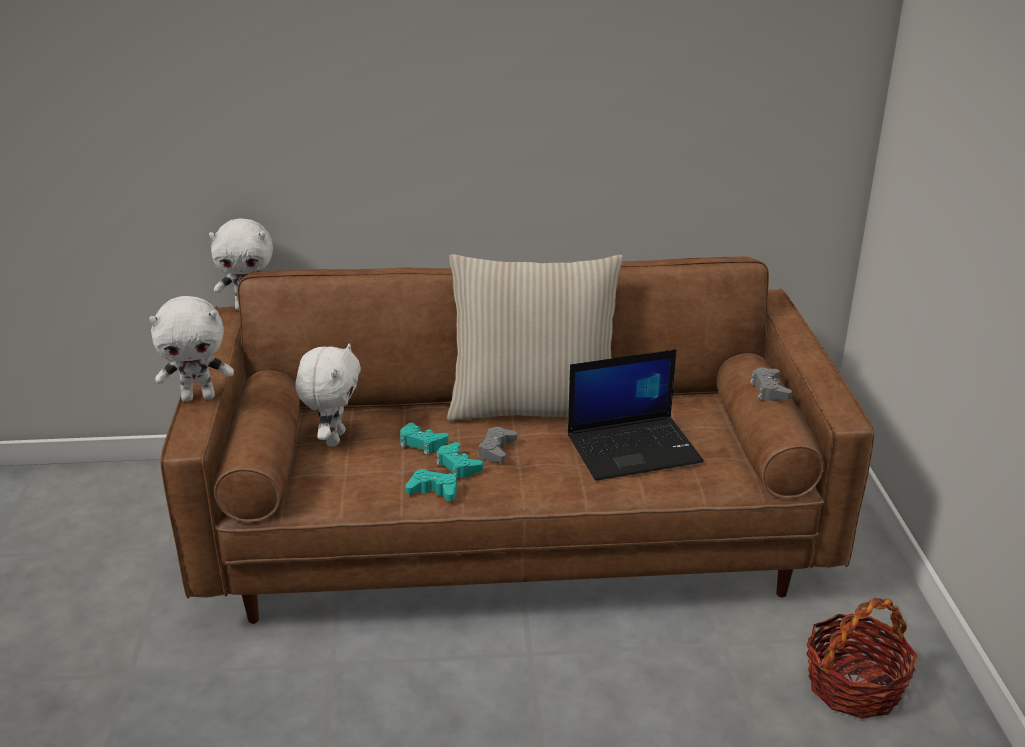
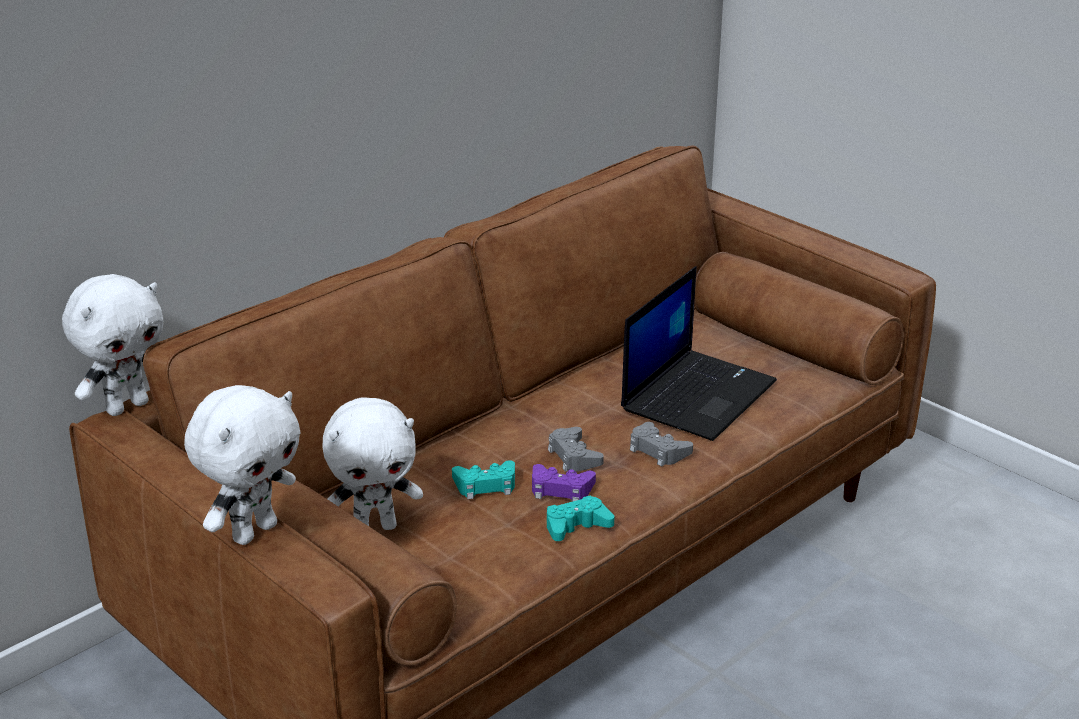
camera: 40 degrees left, 0 degrees up
white plush toy [295,343,361,447] -> white plush toy turned 105 degrees clockwise [322,398,423,530]
turquoise game controller [436,442,484,478] -> purple game controller [532,464,596,502]
beige pillow [447,254,623,421] -> none
grey game controller [750,367,792,401] -> grey game controller moved to [630,422,693,467]
basket [806,598,918,719] -> none

